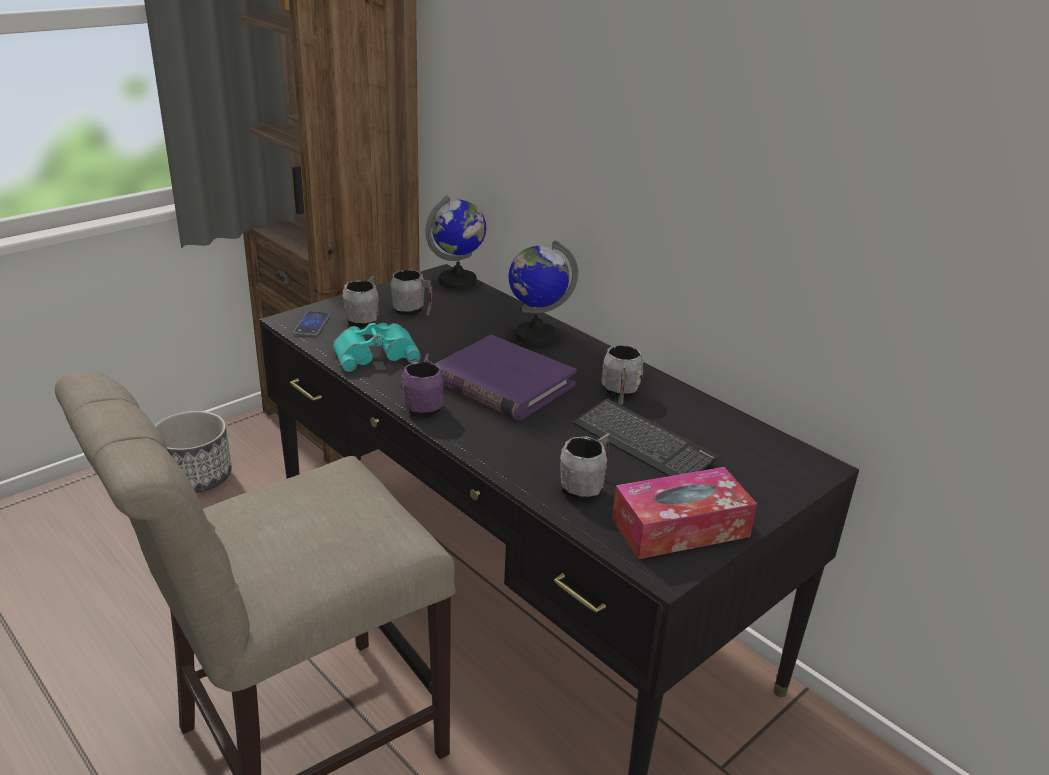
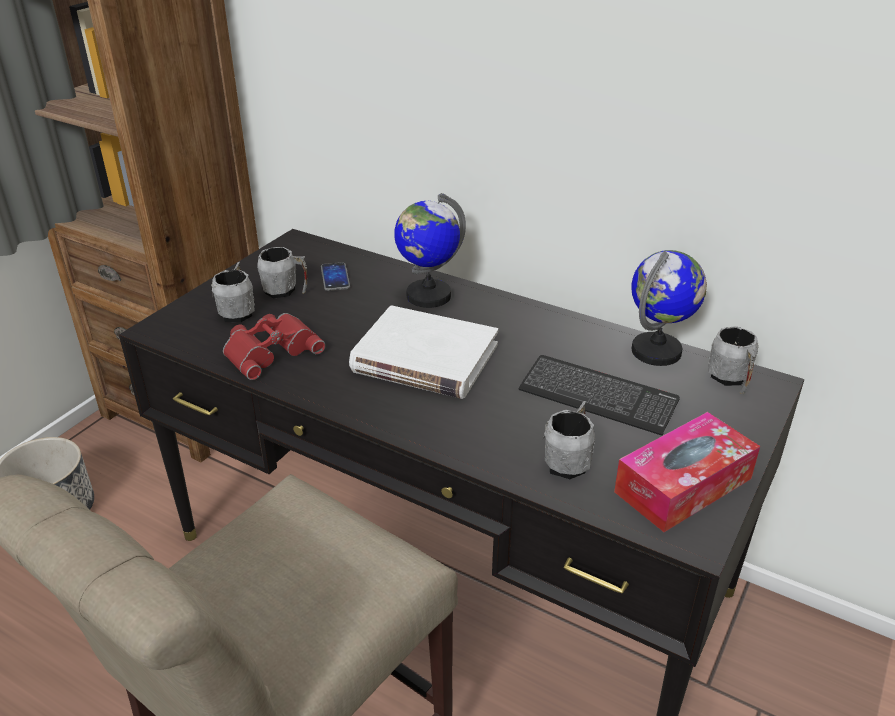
camera: 15 degrees left, 5 degrees up
phone [293,311,330,336] -> phone moved to [321,262,350,291]
turquoise binoculars [333,323,421,372] -> red binoculars [223,313,326,380]
purple mug [401,354,444,417] -> none
globe [425,195,486,290] -> globe moved to [631,250,707,366]
purple book [435,335,577,421] -> white book [349,305,498,399]
grey mug [601,345,644,404] -> grey mug moved to [708,326,759,394]

